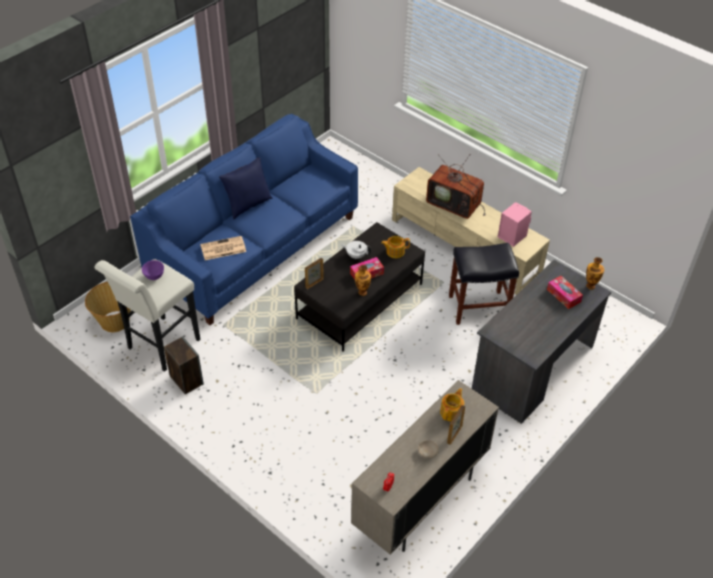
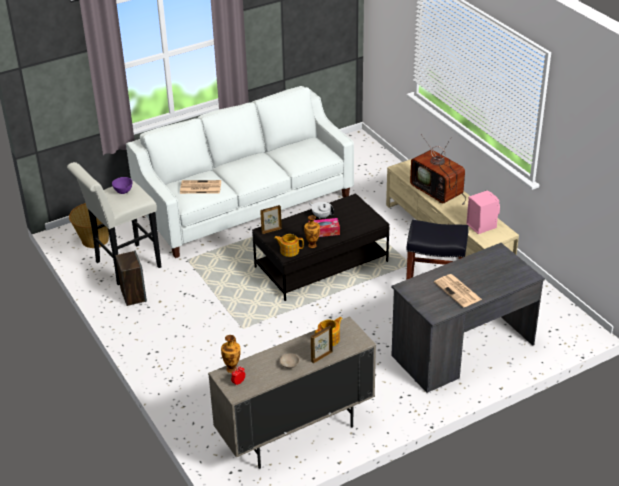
camera: 20 degrees right, 10 degrees down
blue sofa [130,114,358,325] -> white sofa [126,86,354,258]
blue pillow [219,157,273,219] -> none
teapot [381,236,410,258] -> teapot moved to [274,234,304,257]
tissue box [547,276,583,309] -> none
vase [586,257,604,290] -> vase moved to [221,335,241,373]
none -> newspaper [434,274,482,308]

